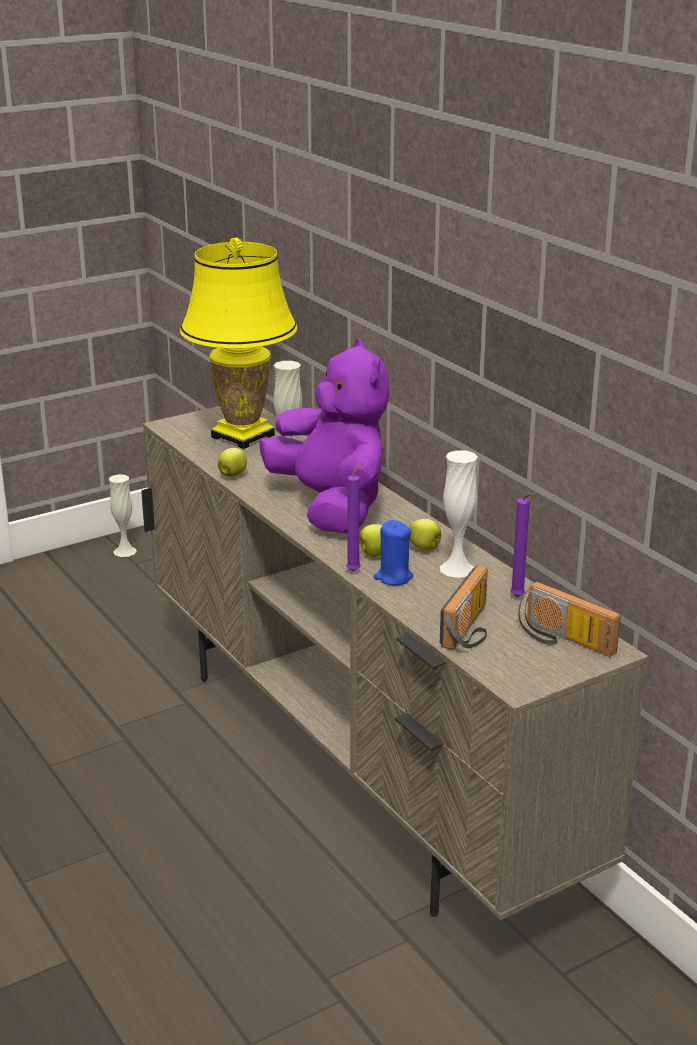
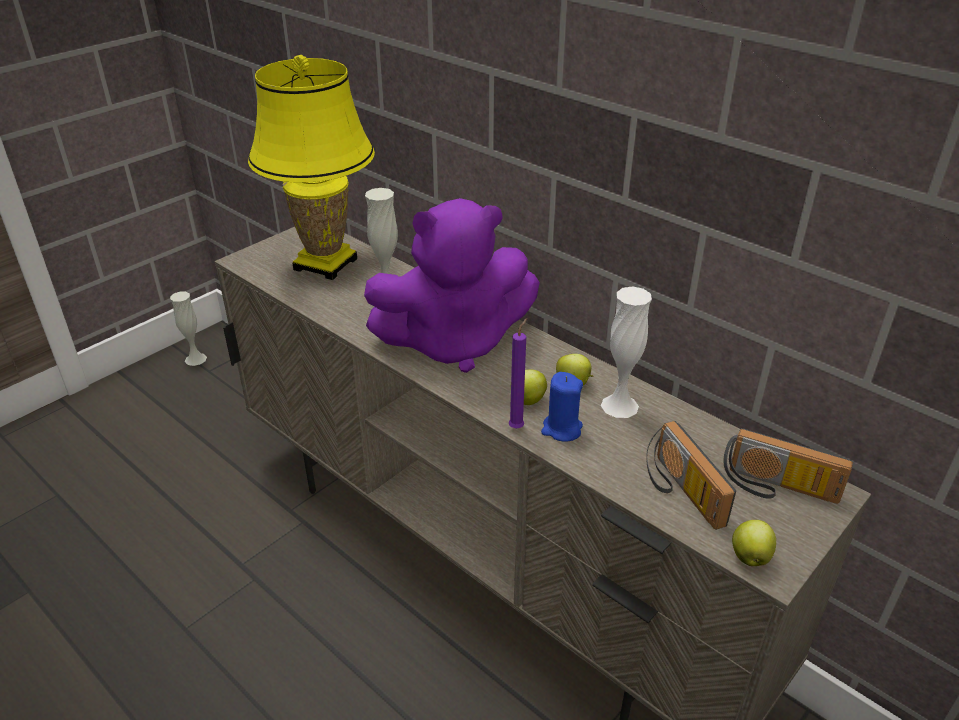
camera: 15 degrees left, 10 degrees up
apple [218,448,247,477] -> apple moved to [732,520,776,566]
purple plush toy [259,339,389,534] -> purple plush toy turned 120 degrees clockwise [364,198,540,373]
radio [440,566,488,650] -> radio turned 150 degrees clockwise [646,421,736,530]
purple candle [510,494,531,597] -> none

